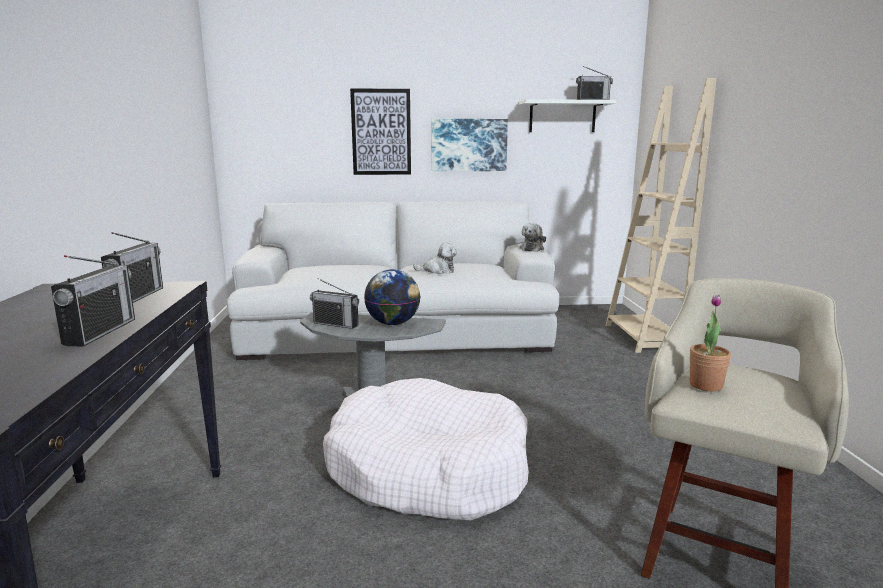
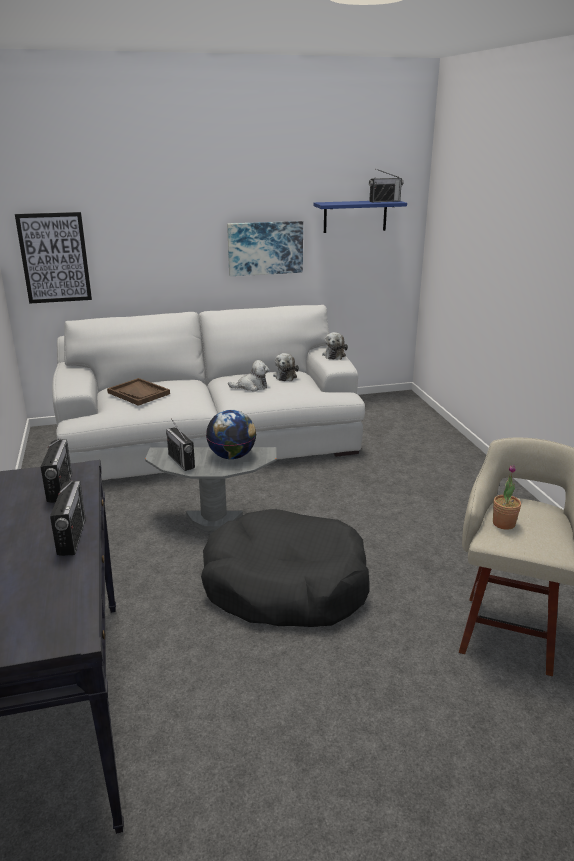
camera: 10 degrees left, 10 degrees up
radio [310,278,359,329] -> radio turned 45 degrees clockwise [166,418,195,471]
white dog bed [323,378,529,520] -> black dog bed [201,509,370,627]
picture [350,88,411,175] -> picture moved to [15,212,92,304]
white shelf [519,99,616,132] -> blue shelf [314,201,407,233]
beige bookcase [606,78,717,353] -> none
none -> brown tray [107,378,170,406]
none -> plush toy [273,353,299,381]

